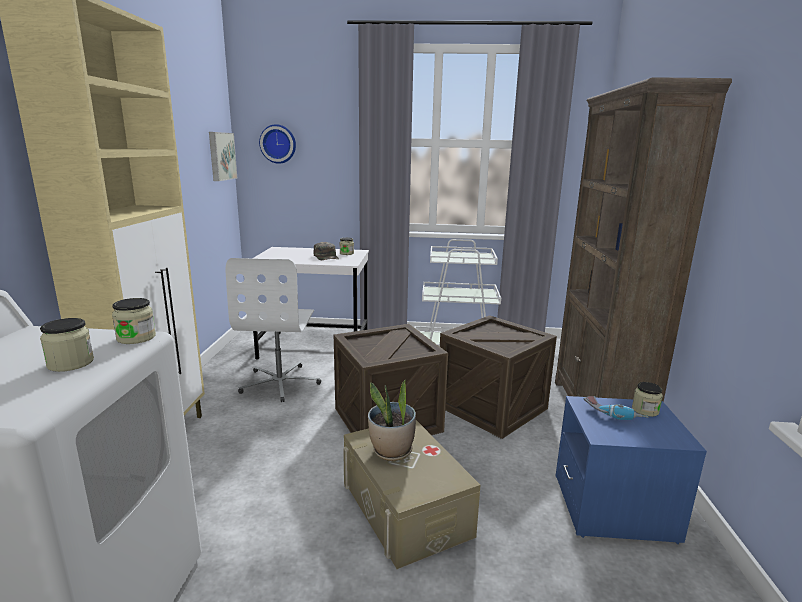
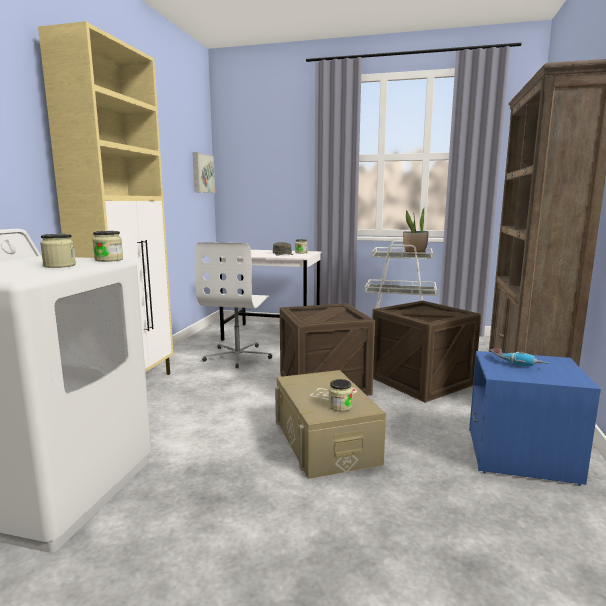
camera: 10 degrees right, 5 degrees down
wall clock [259,124,296,164] -> none
potted plant [368,380,416,461] -> potted plant moved to [403,207,428,255]
jar [632,382,663,417] -> jar moved to [329,379,353,411]

